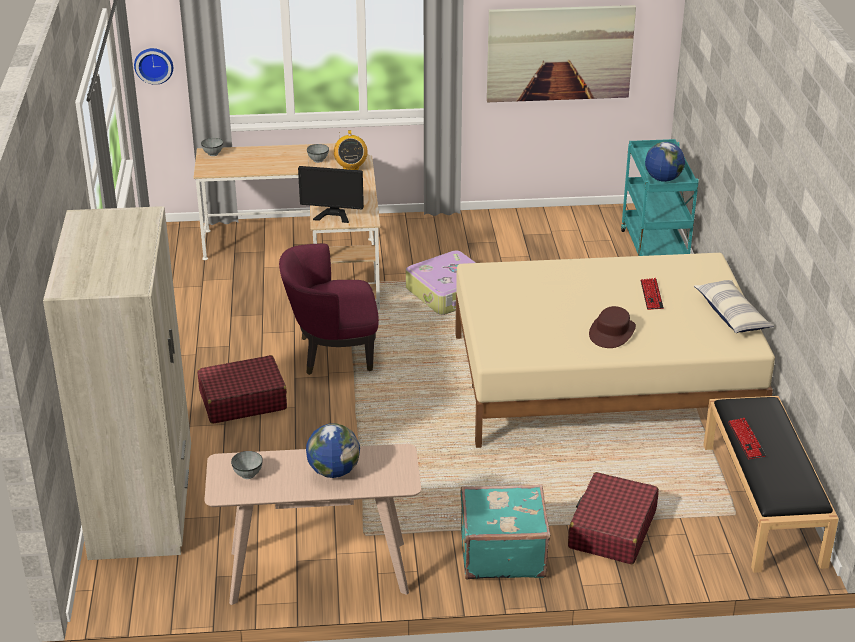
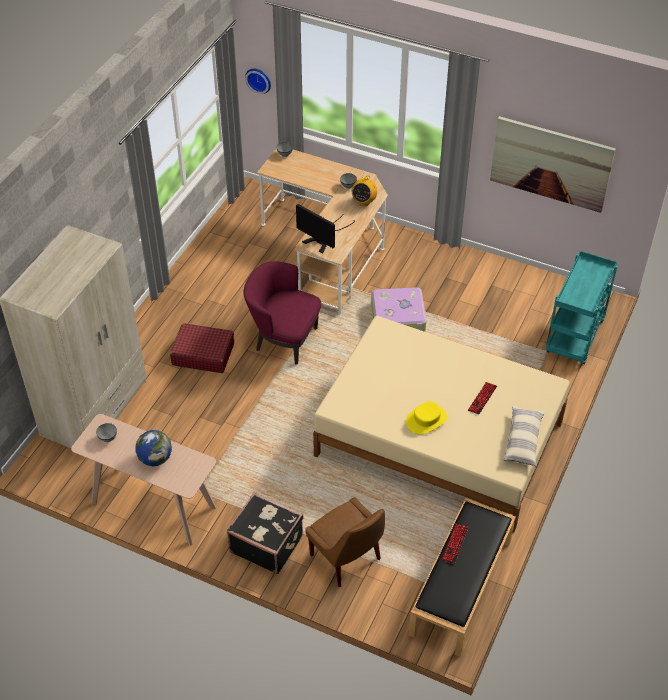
camera: 30 degrees right, 15 degrees up
turquoise suitcase [460,484,550,580] -> black suitcase [227,492,304,574]
red suitcase [568,472,659,564] -> brown chair [305,497,385,587]
brown hat [589,306,636,348] -> yellow hat [406,401,447,434]
globe [645,142,685,182] -> none

